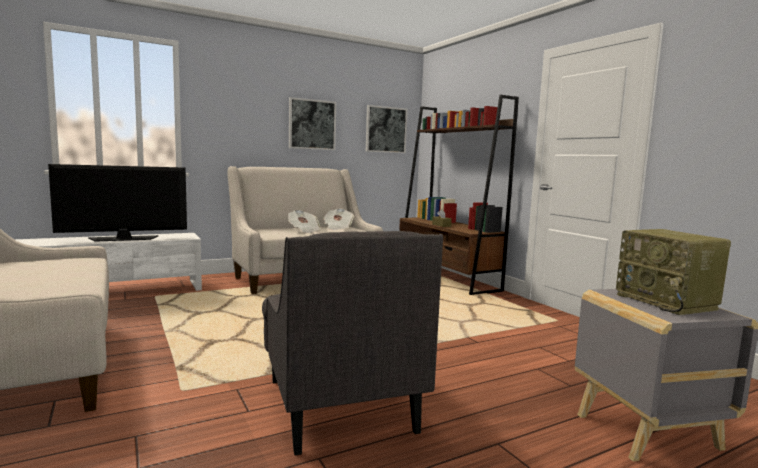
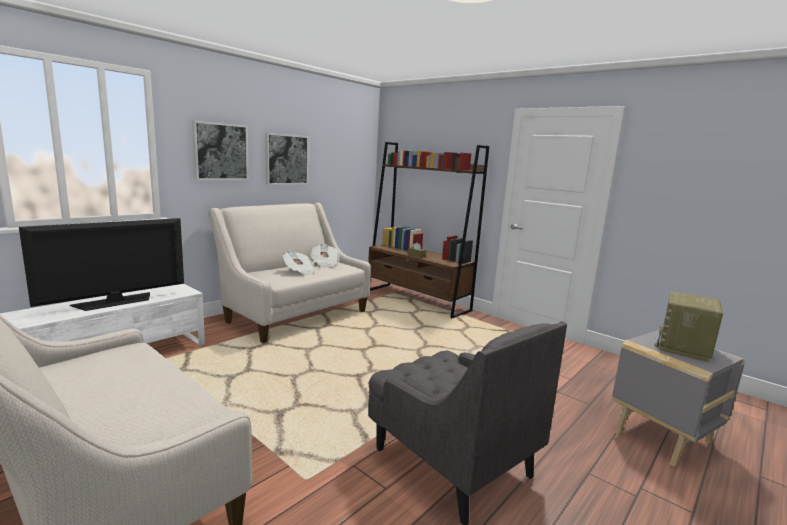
camera: 20 degrees left, 5 degrees up
picture [366,105,408,153] -> picture moved to [192,120,249,180]
radio [616,229,731,315] -> radio turned 75 degrees clockwise [654,291,723,362]

